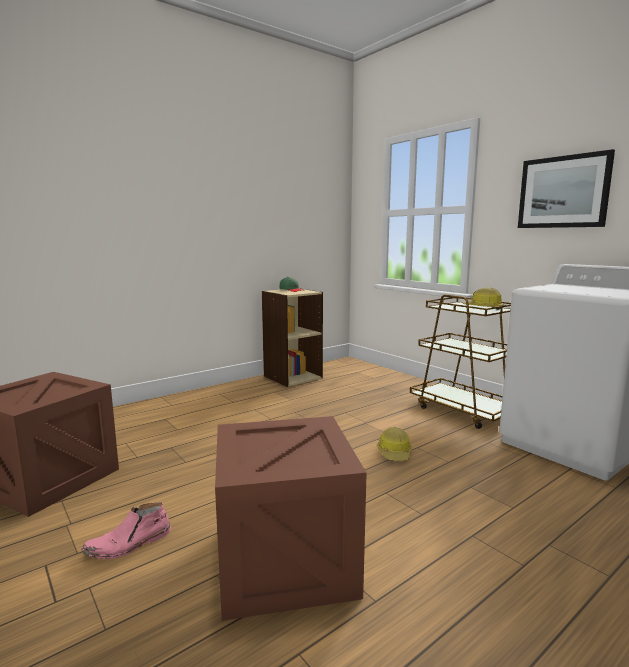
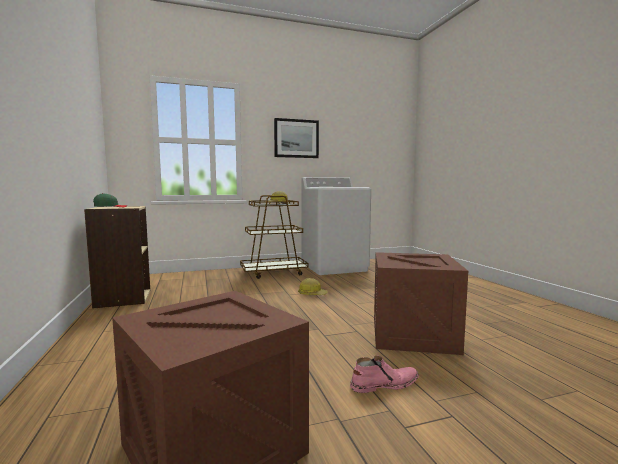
camera: 70 degrees left, 5 degrees down
pink boot [81,502,171,559] -> pink boot turned 90 degrees counterclockwise [350,355,419,393]

